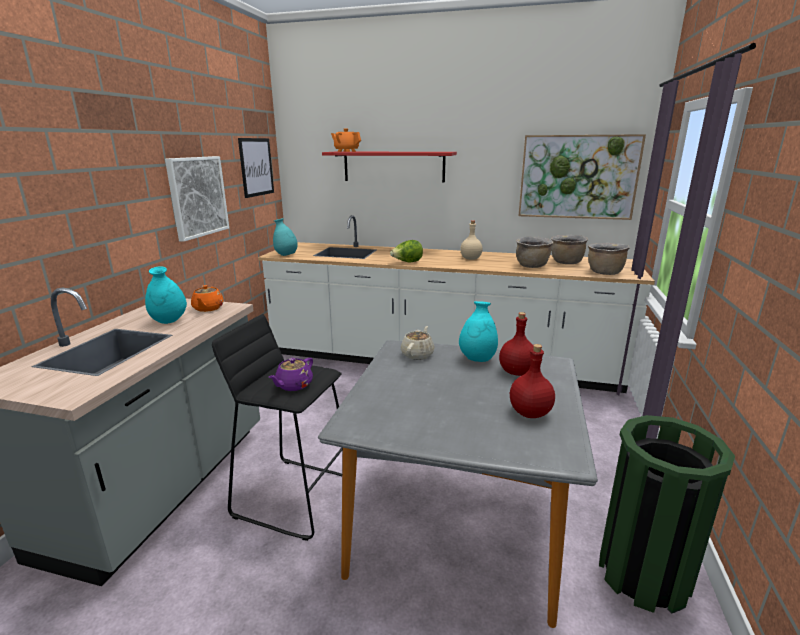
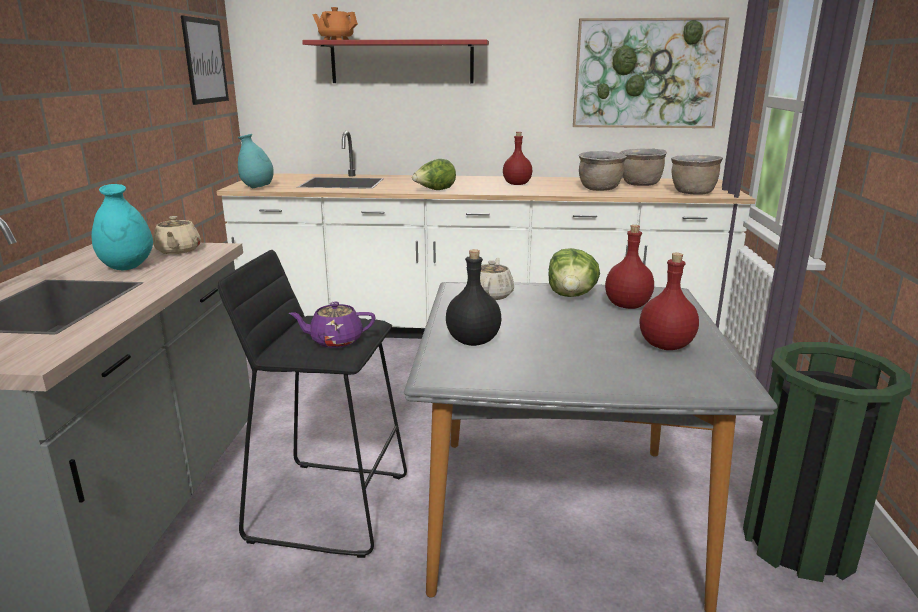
camera: 10 degrees left, 0 degrees up
picture [165,156,229,242] -> none
orange teapot [191,285,224,312] -> beige teapot [153,216,201,254]
purple teapot [269,358,313,391] -> purple teapot turned 60 degrees clockwise [288,302,376,348]
turquoise vase [459,301,498,362] -> lettuce [548,248,600,297]
beige bottle [460,220,483,260] -> red bottle [503,132,532,185]
none -> black bottle [446,249,501,346]

